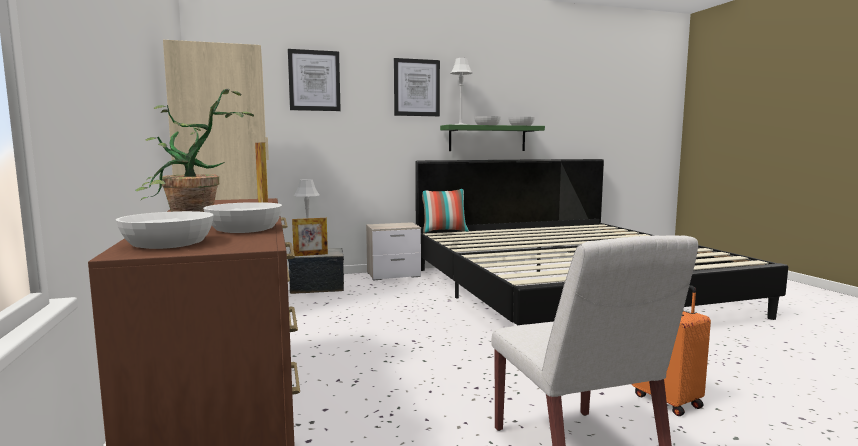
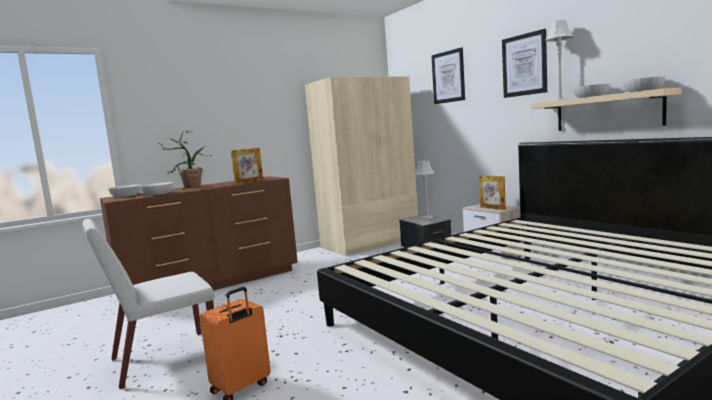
camera: 75 degrees right, 0 degrees up
picture frame [292,218,328,256] -> picture frame moved to [479,176,506,210]
pillow [422,189,469,233] -> none
green shelf [440,125,545,151] -> beige shelf [531,88,682,131]

